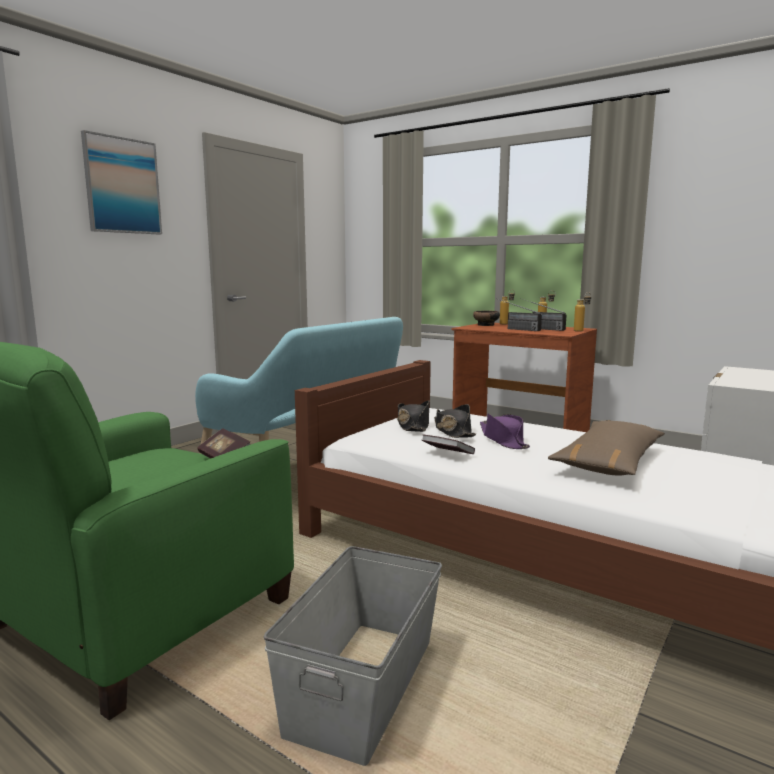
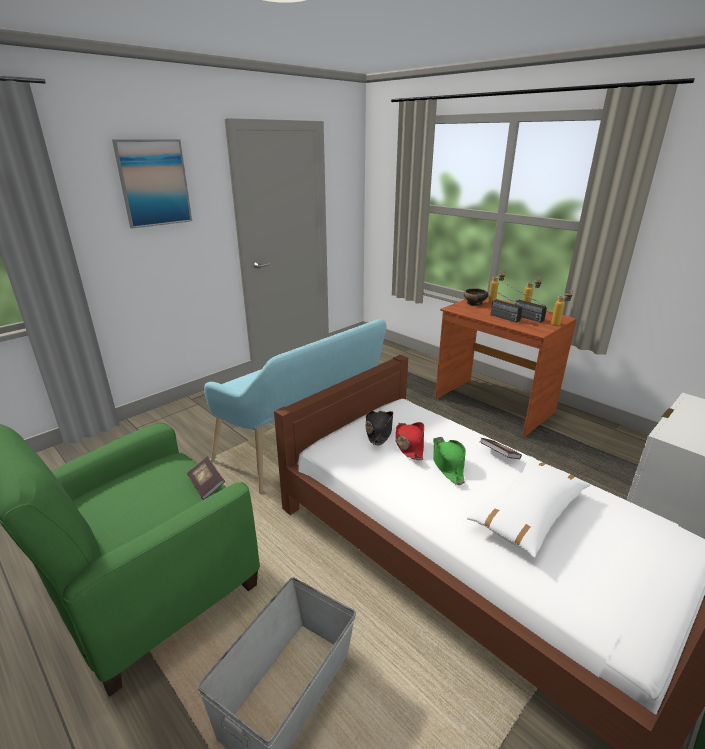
camera: 10 degrees right, 15 degrees up
book [422,435,475,454] -> book moved to [480,438,522,459]
black hat [434,404,476,438] -> red hat [395,422,424,460]
purple hat [480,414,530,449] -> green hat [433,437,466,485]
brown pillow [548,420,665,475] -> white pillow [467,456,591,558]

